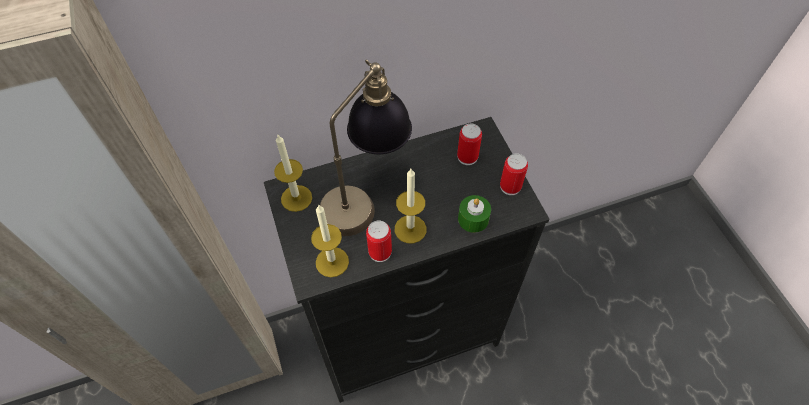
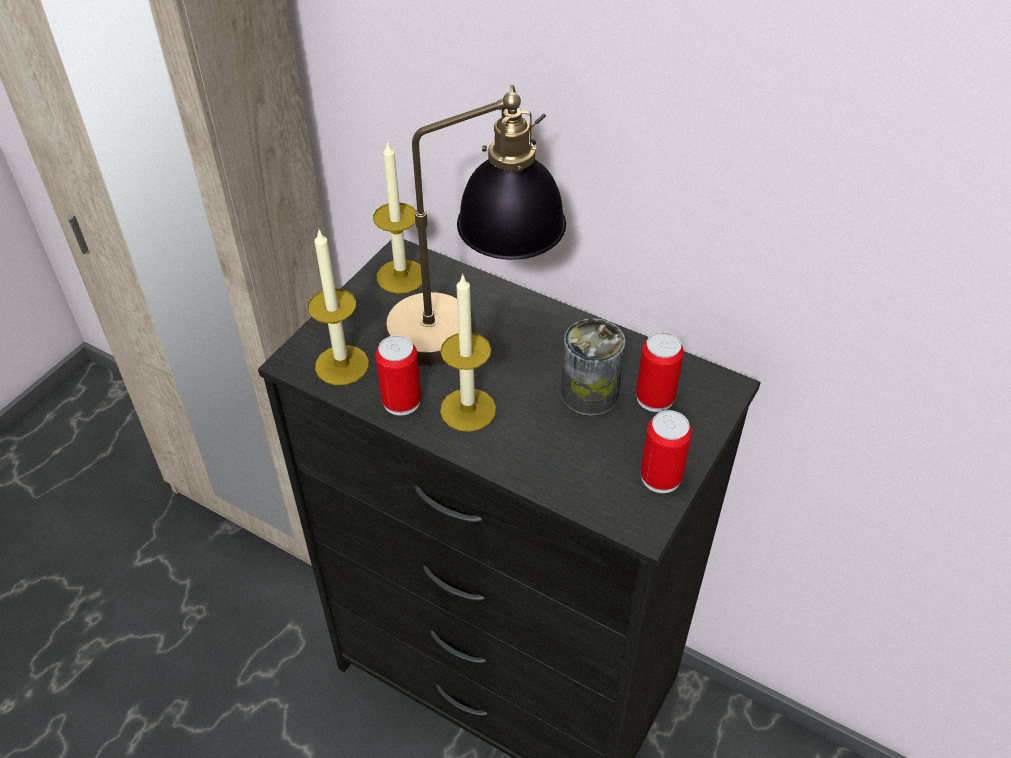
camera: 50 degrees right, 10 degrees down
green candle [458,195,491,233] -> none
none -> can [561,318,625,416]

